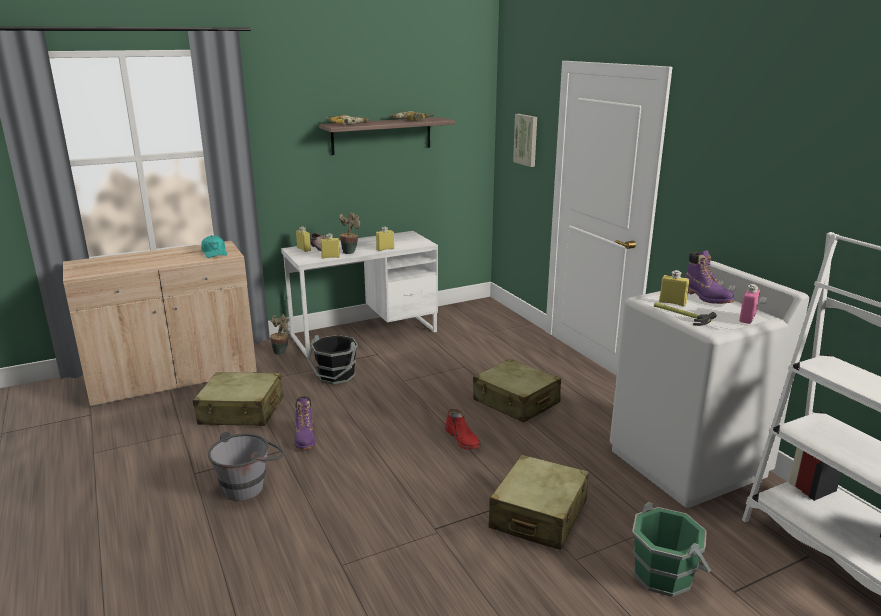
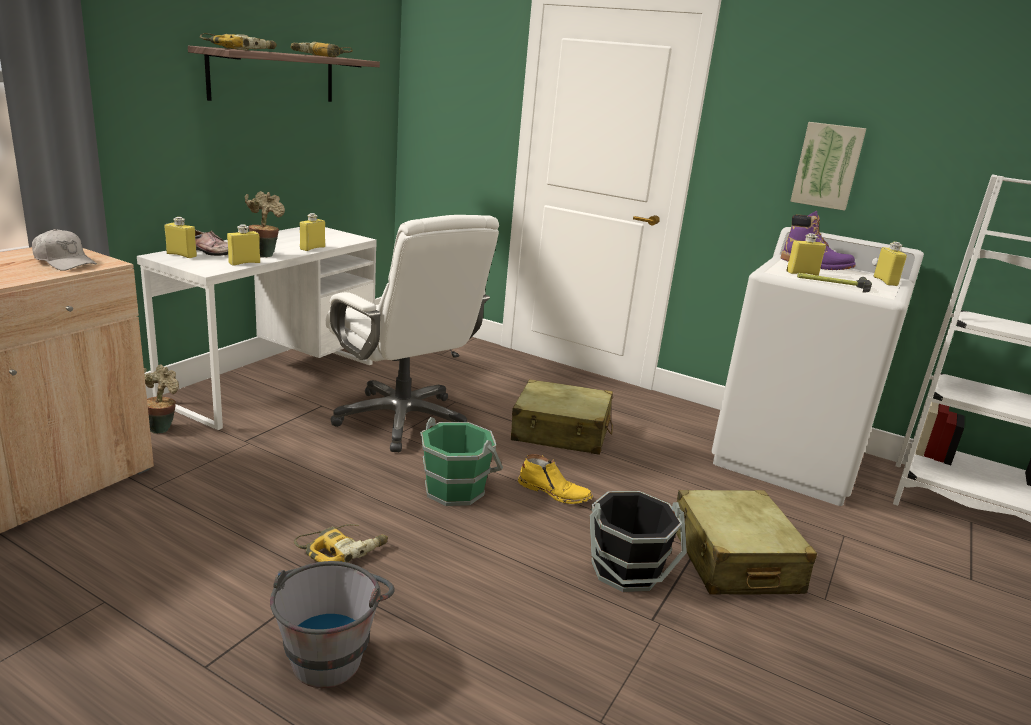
camera: 35 degrees left, 0 degrees up
beige suitcase [193,372,283,426] -> none
turquoise cap [201,235,227,258] -> white cap [32,229,97,271]
purple boot [294,396,316,450] -> power drill [294,524,388,562]
black bucket [307,335,358,385] -> black bucket moved to [590,491,687,592]
red boot [445,409,481,450] -> yellow boot [518,454,593,504]
picture [513,114,537,167] -> picture moved to [790,122,867,211]
green bucket [632,502,711,597] -> green bucket moved to [420,417,503,506]
pink bottle [739,284,760,324] -> yellow bottle [874,242,907,286]
none -> white office chair [326,215,499,452]

